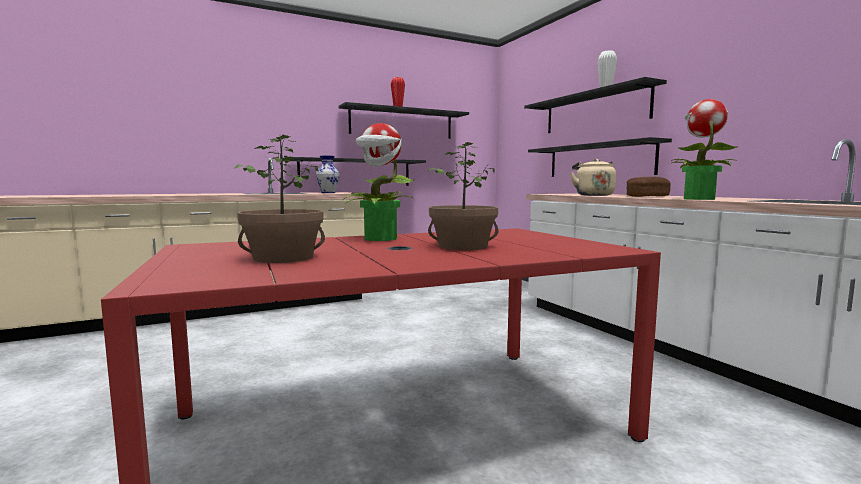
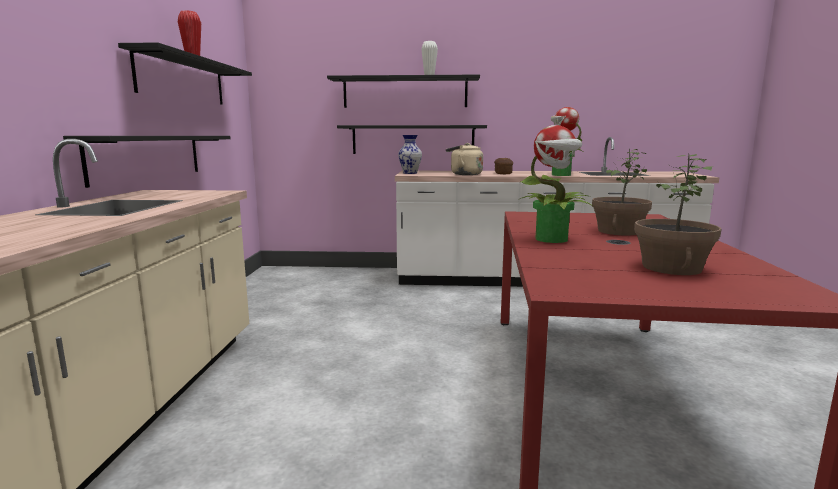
camera: 60 degrees left, 5 degrees up
vase [316,156,340,193] -> vase moved to [398,135,422,174]

